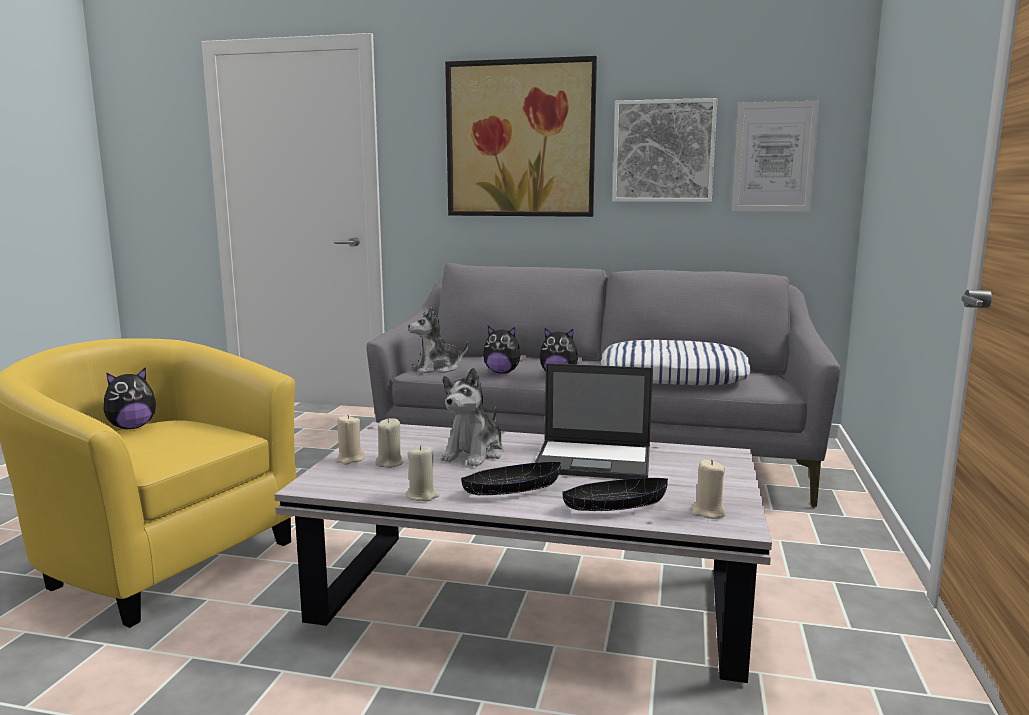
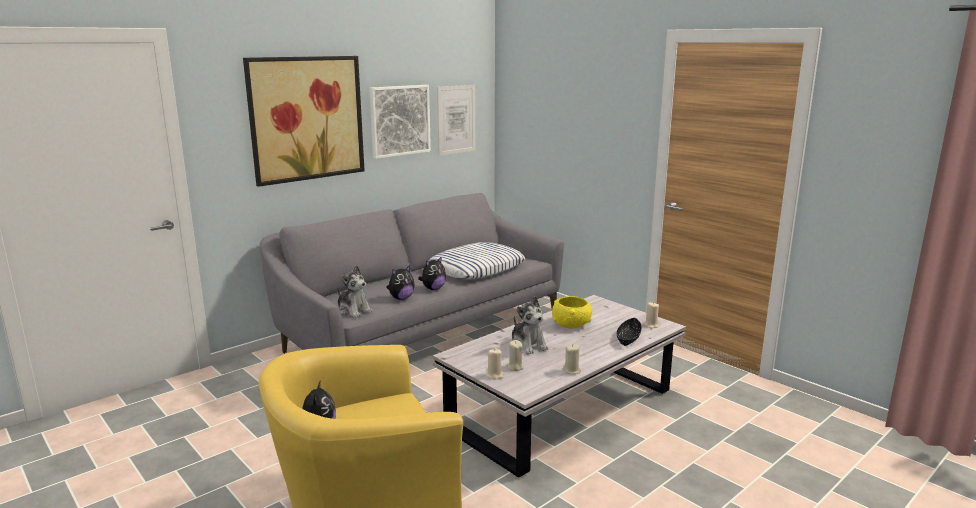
camera: 55 degrees left, 5 degrees up
plush toy [408,307,468,373] -> plush toy turned 60 degrees counterclockwise [337,265,373,318]
black bowl [461,462,561,495] -> none
laptop [535,363,653,479] -> yellow bowl [552,296,592,329]

